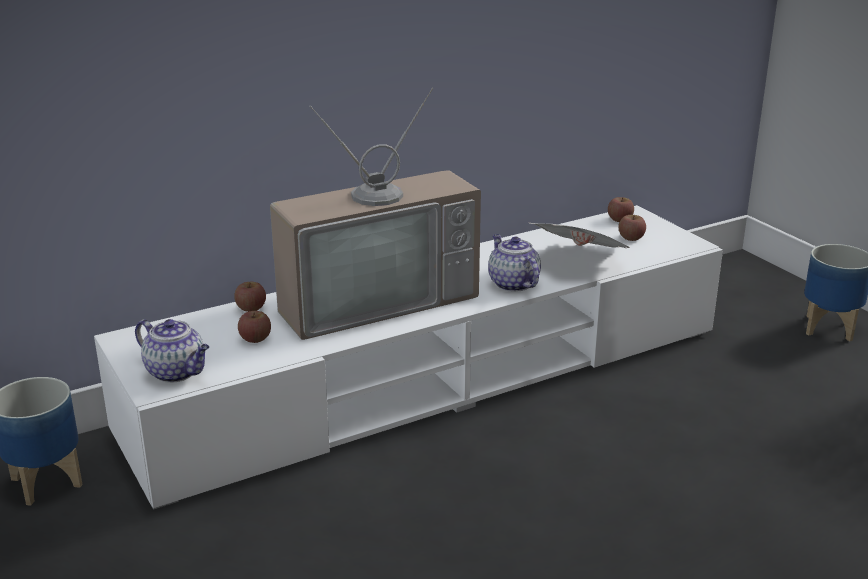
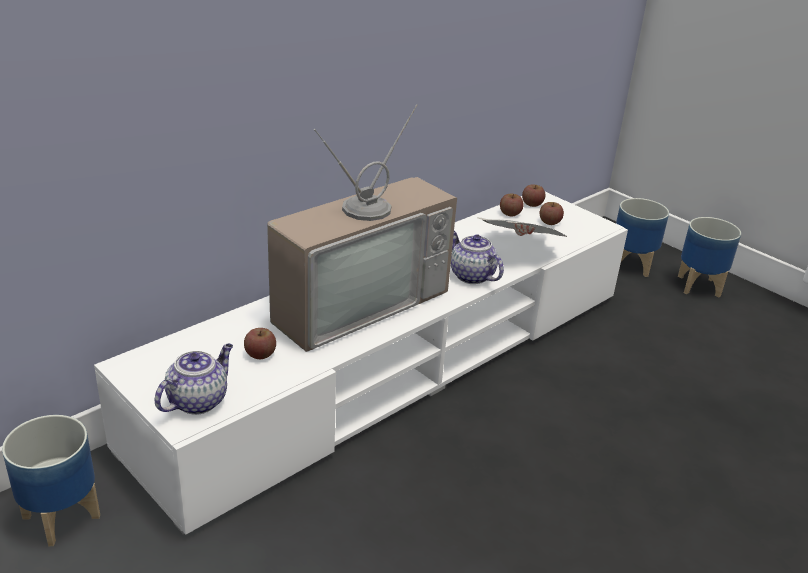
camera: 15 degrees left, 5 degrees up
teapot [135,319,209,383] -> teapot turned 75 degrees counterclockwise [155,343,233,415]
apple [234,282,266,312] -> apple moved to [500,194,524,216]
none -> planter [616,198,669,277]

